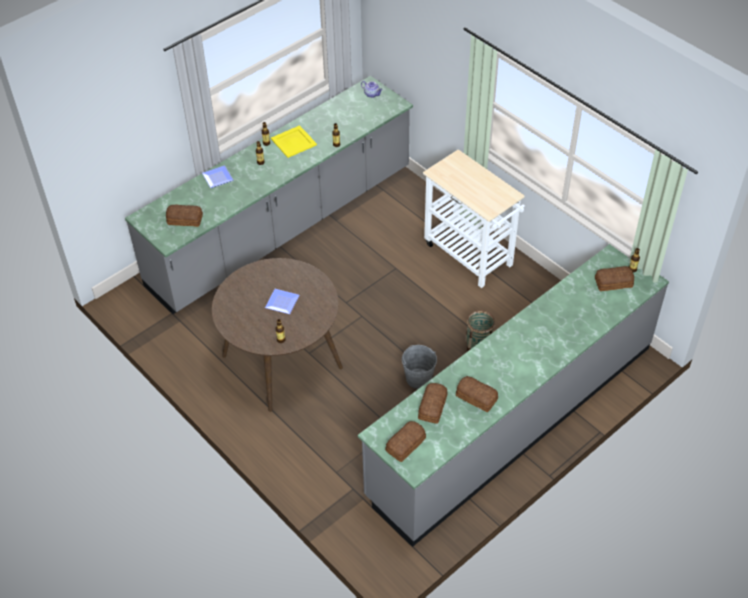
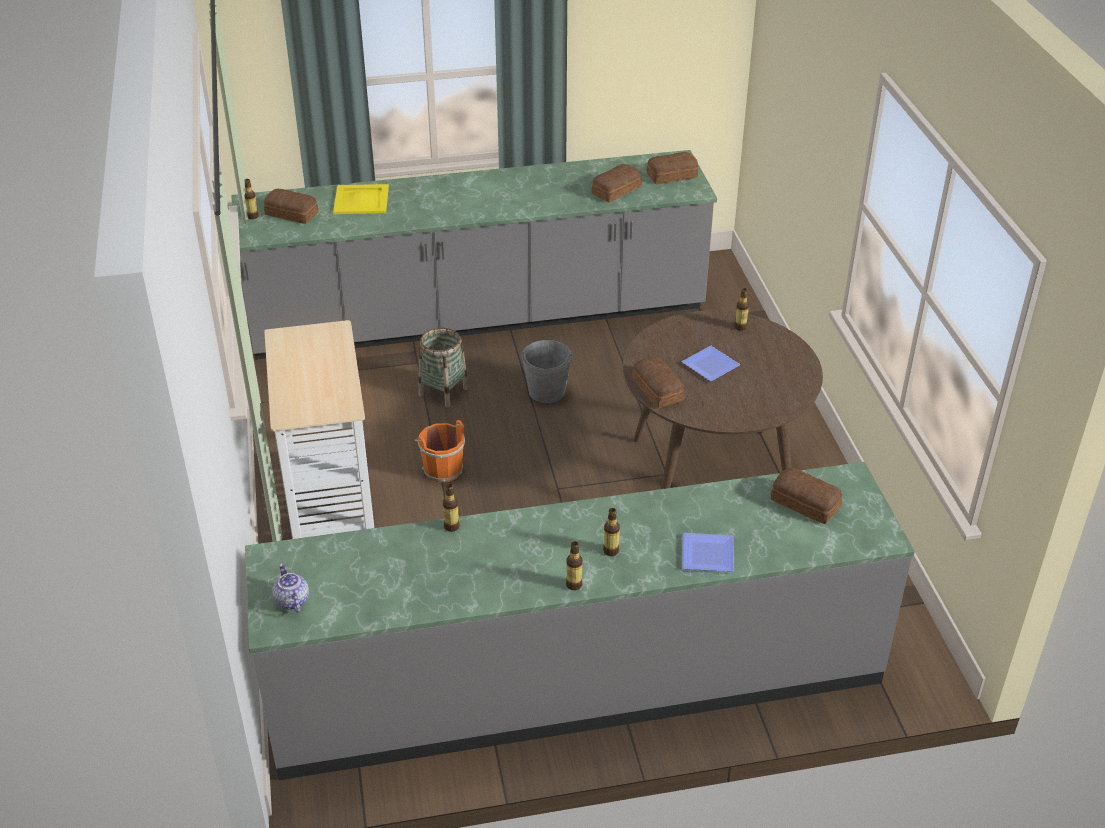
camera: 150 degrees left, 10 degrees down
yellow tray [271,125,317,158] -> yellow tray moved to [333,184,389,214]
bread [456,376,498,412] -> bread moved to [632,356,684,408]
none -> orange bucket [414,420,465,482]

